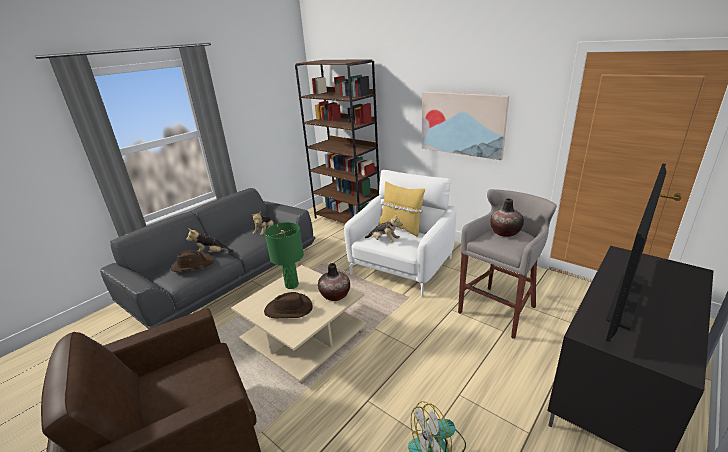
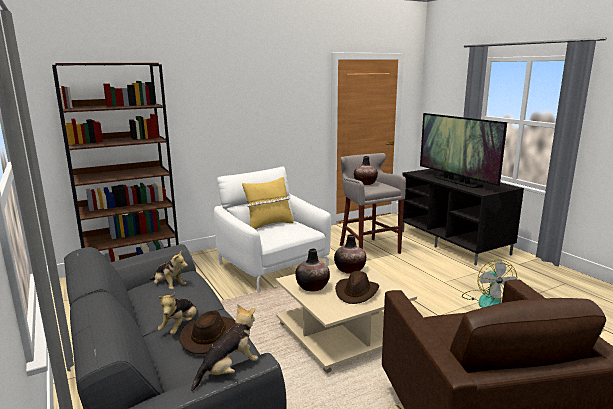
camera: 70 degrees left, 10 degrees down
green table lamp [265,222,304,289] -> vase [295,249,330,291]
plush toy [365,214,403,243] -> plush toy moved to [191,304,258,391]
picture [422,92,509,160] -> none

